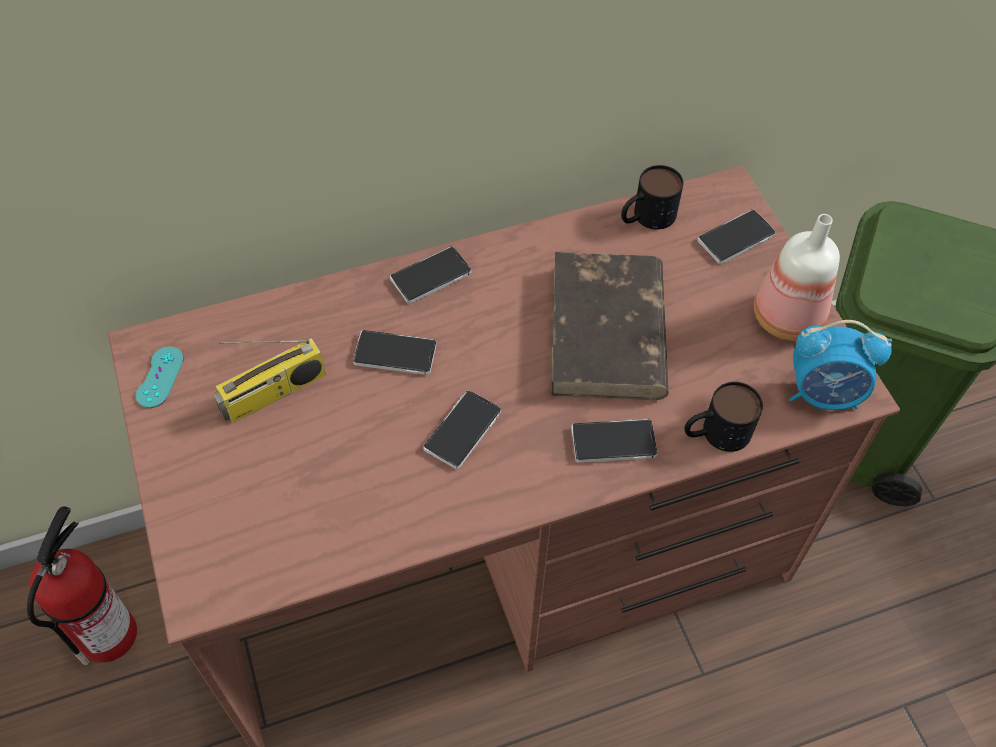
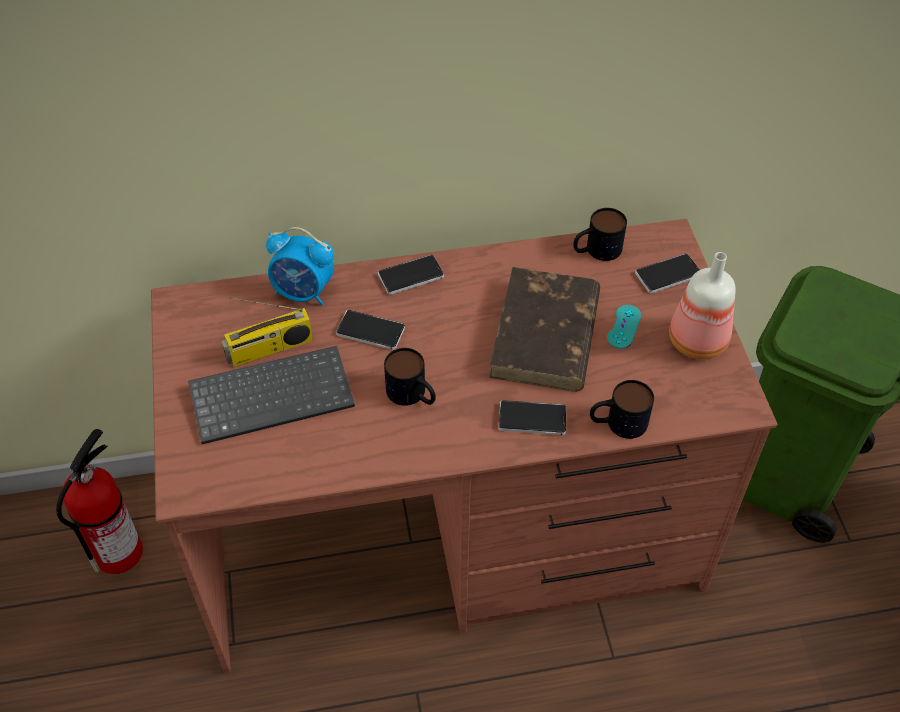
camera: 10 degrees right, 5 degrees down
turquoise game controller [136,346,184,408] -> turquoise game controller moved to [607,305,641,349]
phone [424,390,501,469] -> mug [384,348,436,406]
alarm clock [789,320,892,410] -> alarm clock moved to [266,227,334,305]
none -> keyboard [188,346,355,445]

